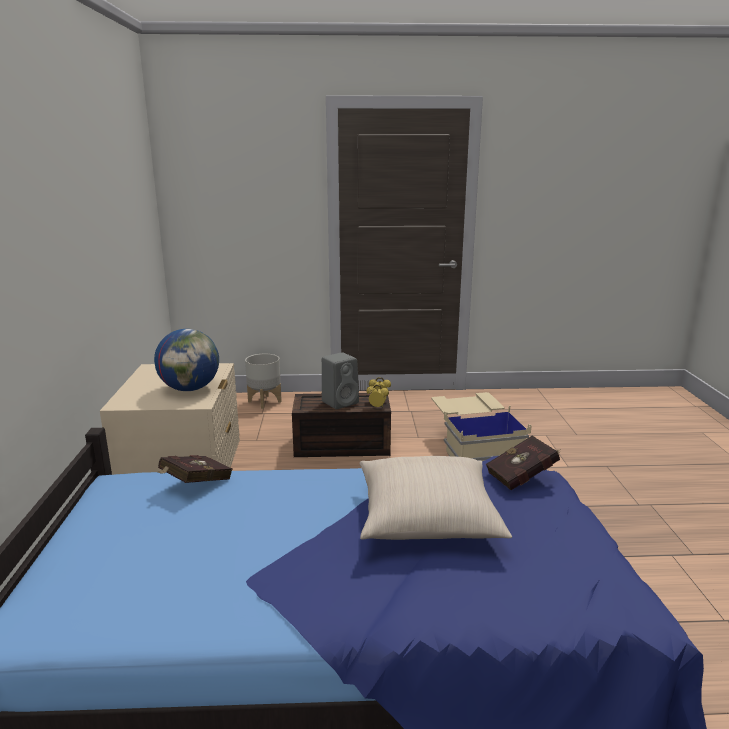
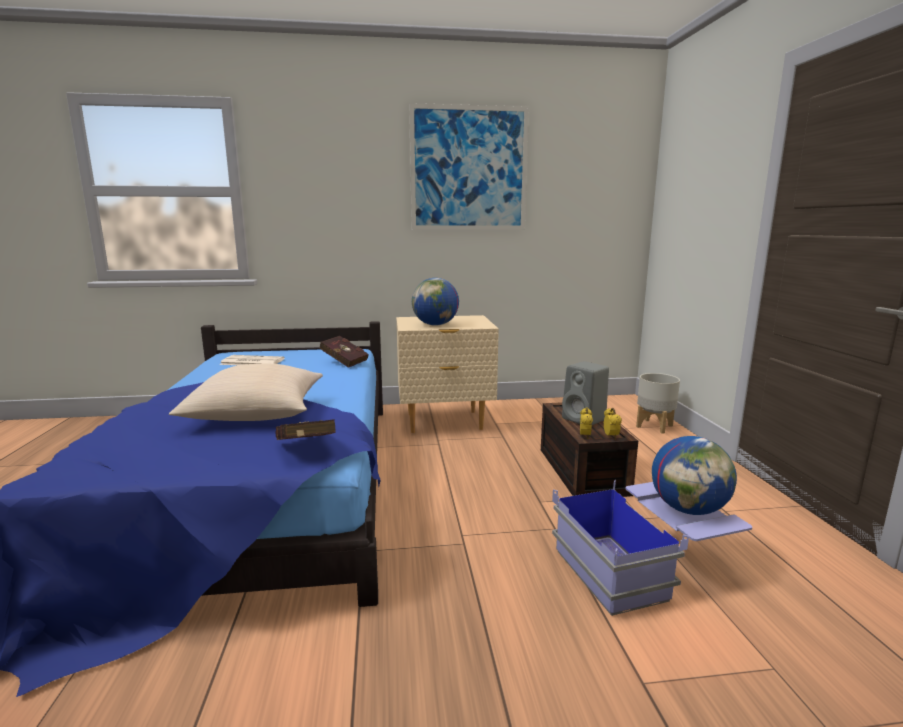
camera: 85 degrees right, 5 degrees down
beige storage box [431,392,532,461] -> blue storage box [552,480,752,616]
none -> newspaper [220,355,285,365]
none -> picture [409,103,529,230]
none -> globe [652,436,737,515]

